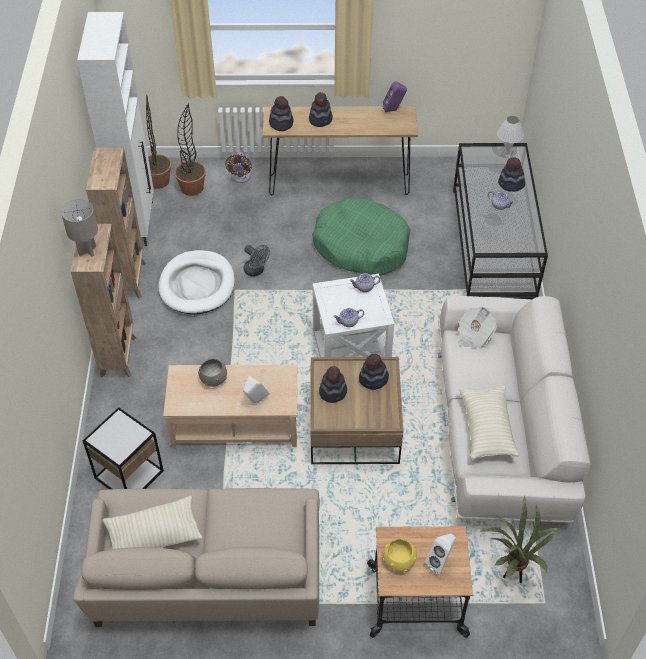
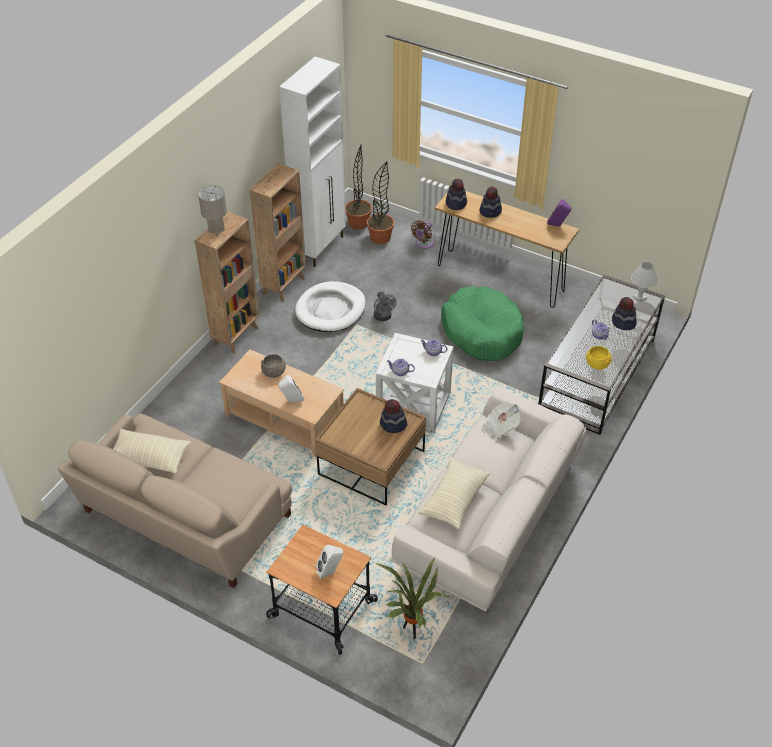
camera: 30 degrees right, 5 degrees down
side table [83,407,164,489] -> none
hat [319,366,347,403] -> none
yellow bowl [383,538,417,572] -> yellow bowl moved to [586,346,612,370]

